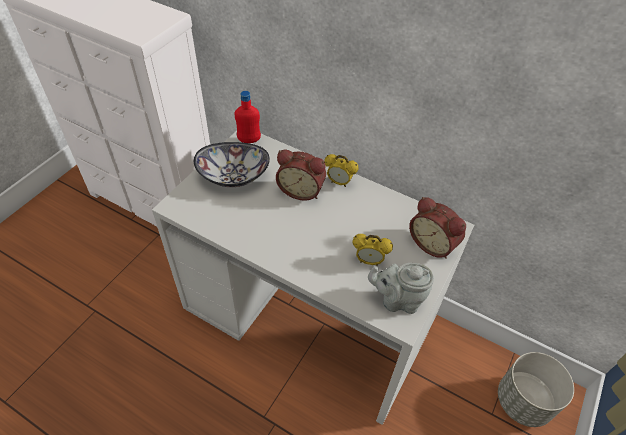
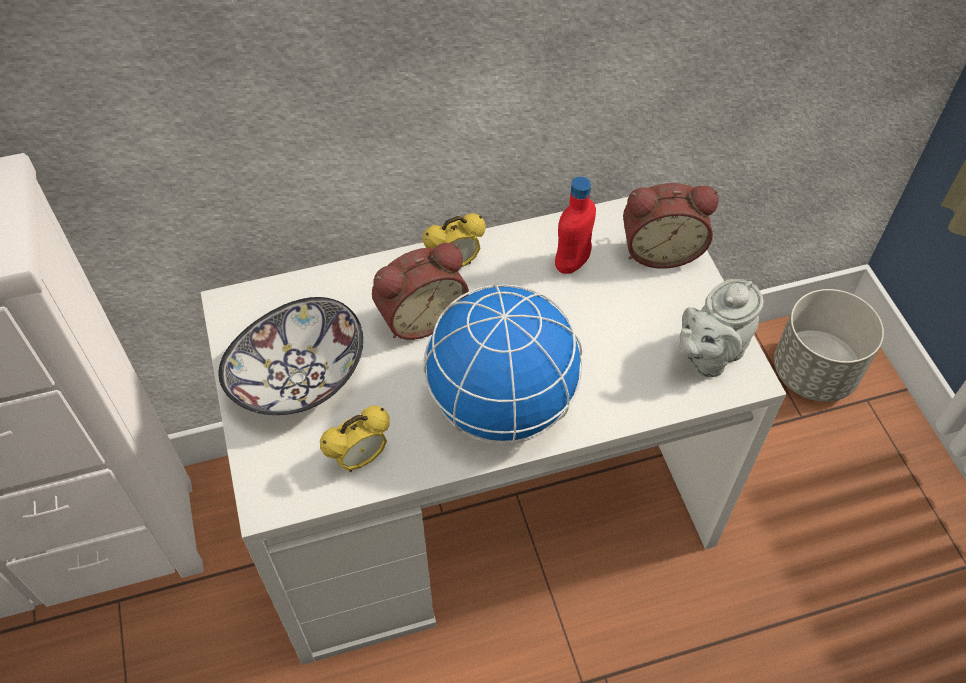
camera: 45 degrees left, 5 degrees up
red bottle [235,91,261,143] -> red bottle moved to [555,177,596,274]
alarm clock [353,234,393,266] -> alarm clock moved to [320,405,390,472]
none -> globe [423,284,584,444]

